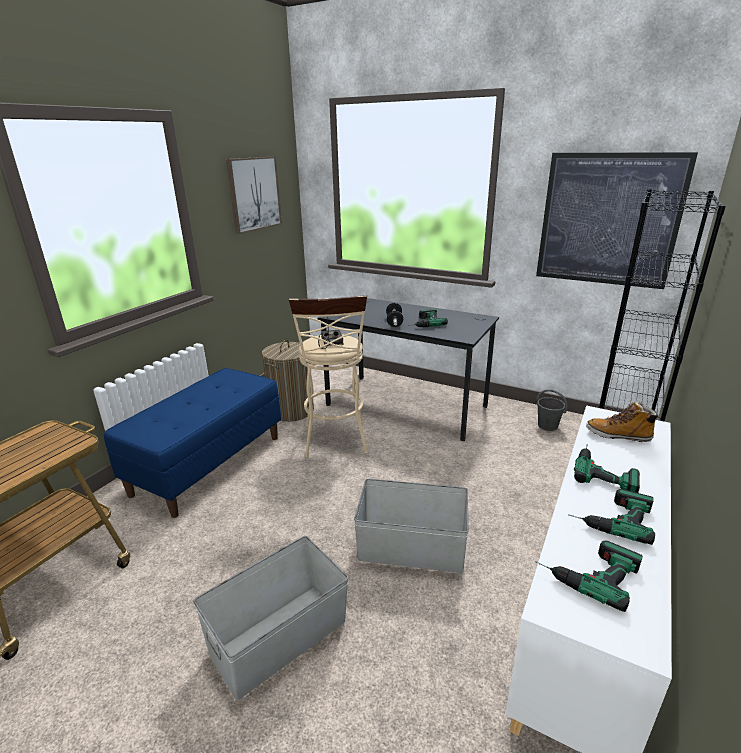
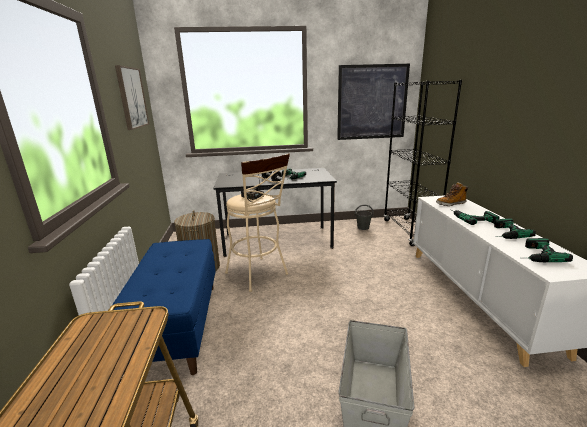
camera: 35 degrees left, 5 degrees down
grey storage box [354,479,469,573] -> none

